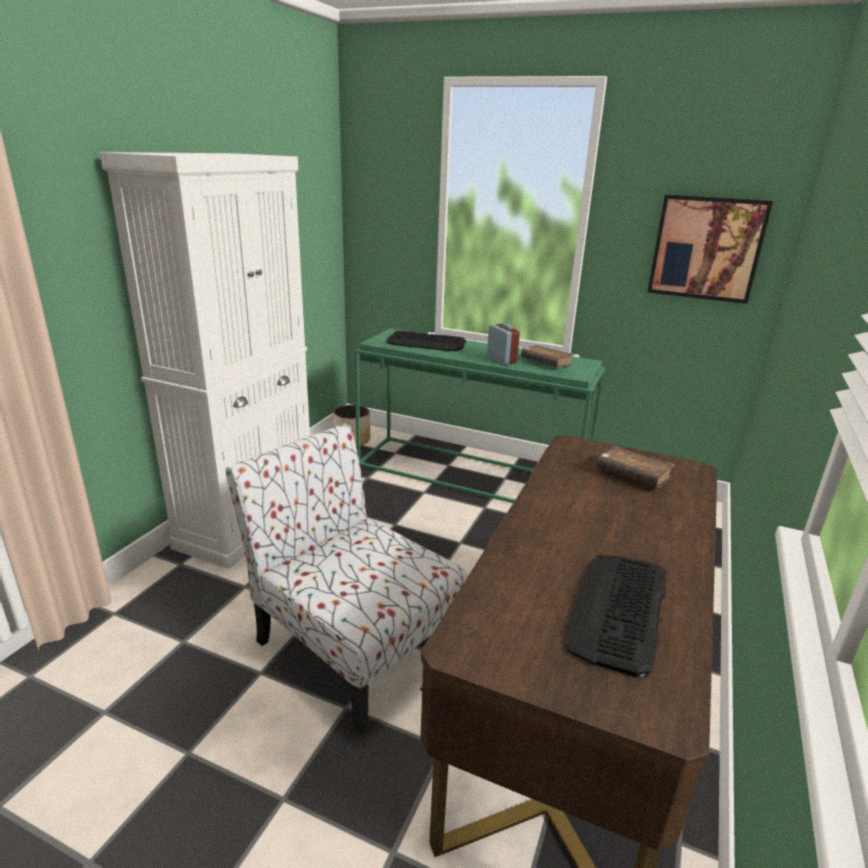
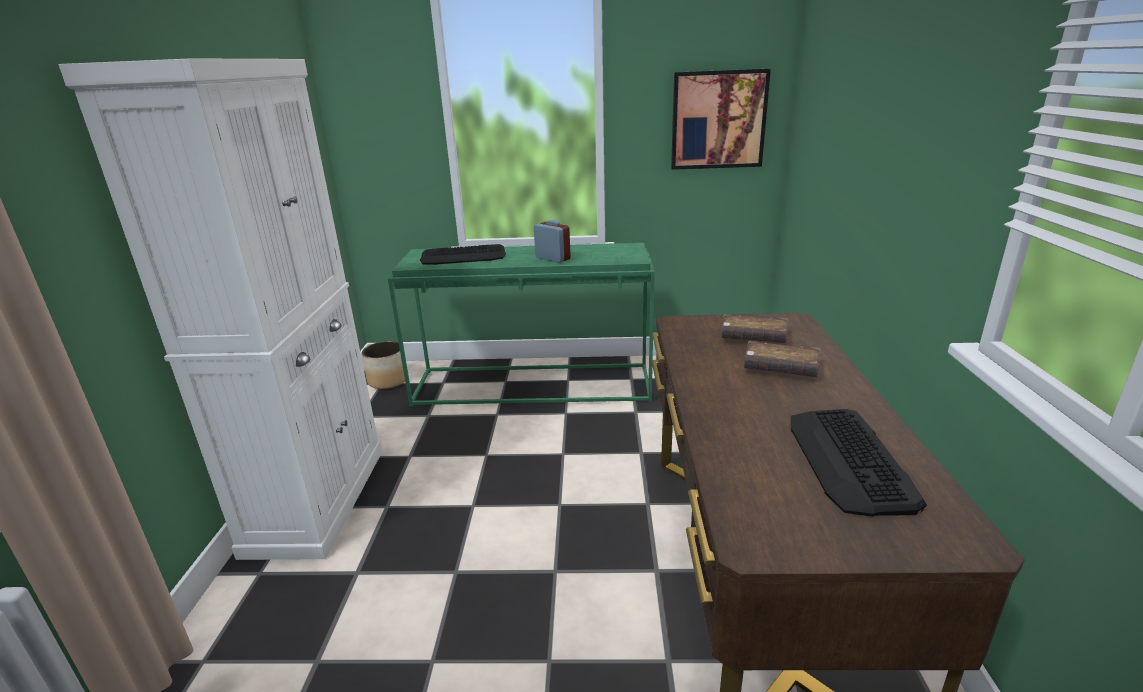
camera: 20 degrees left, 0 degrees up
chair [226,423,469,734] -> none
brown book [521,345,574,367] -> brown book moved to [744,341,820,377]

